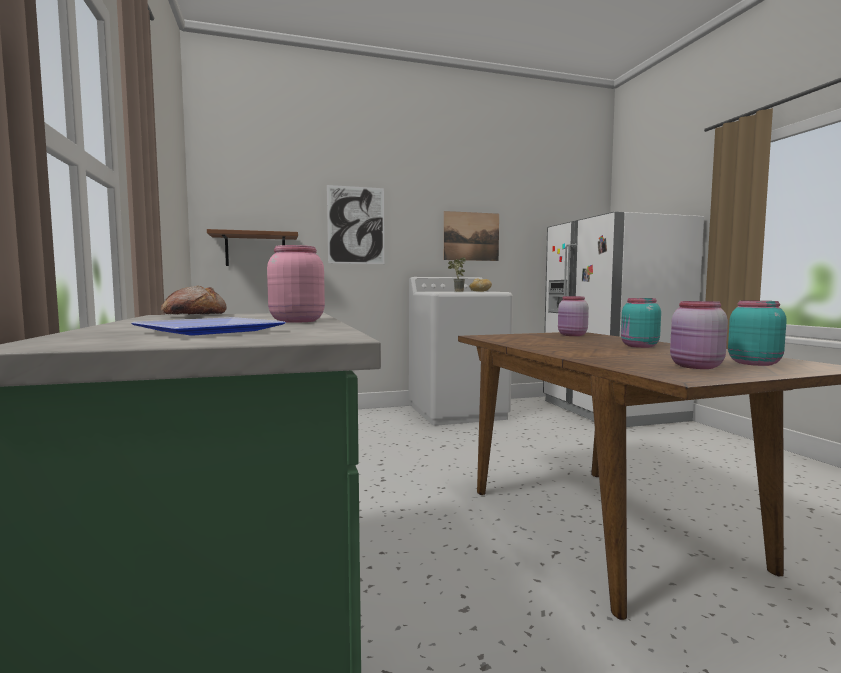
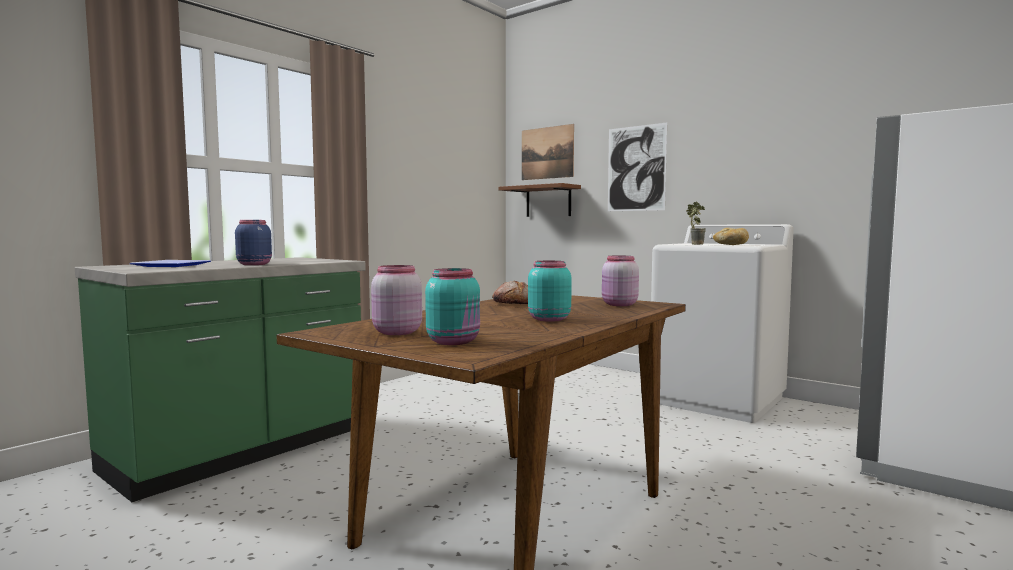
camera: 55 degrees right, 0 degrees up
bread [161,285,227,315] -> bread moved to [492,281,528,304]
pink jar [267,245,325,323] -> blue jar [235,220,272,265]
picture [444,211,499,261] -> picture moved to [522,124,574,180]

